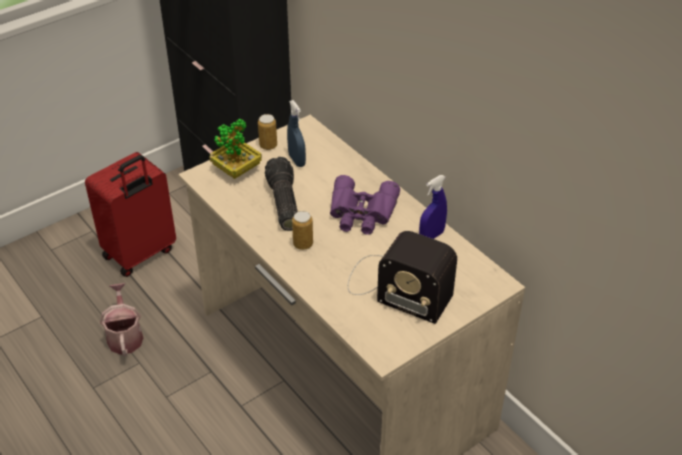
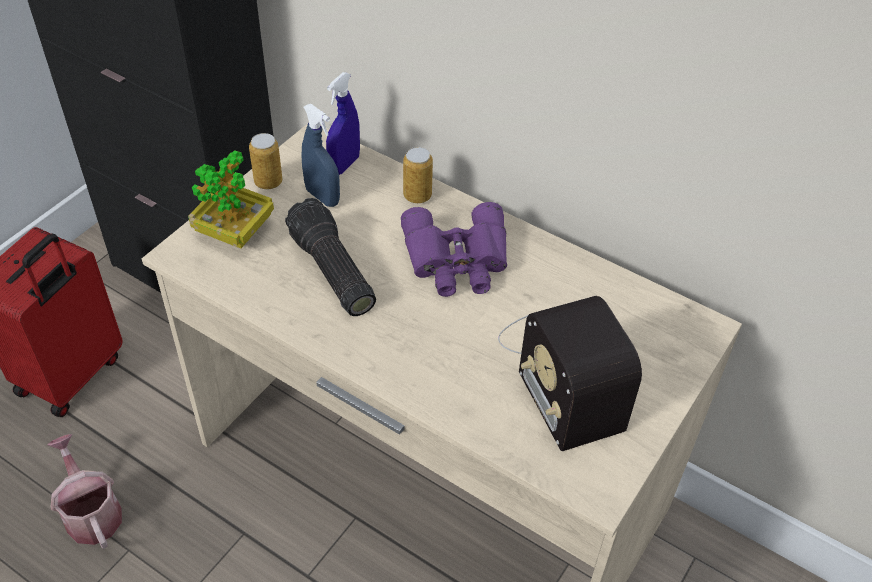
camera: 20 degrees left, 5 degrees up
can [292,211,313,250] -> can moved to [403,147,433,203]
radio [348,231,457,324] -> radio turned 60 degrees clockwise [498,296,642,451]
blue spray bottle [419,175,447,239] -> blue spray bottle moved to [326,72,360,175]

